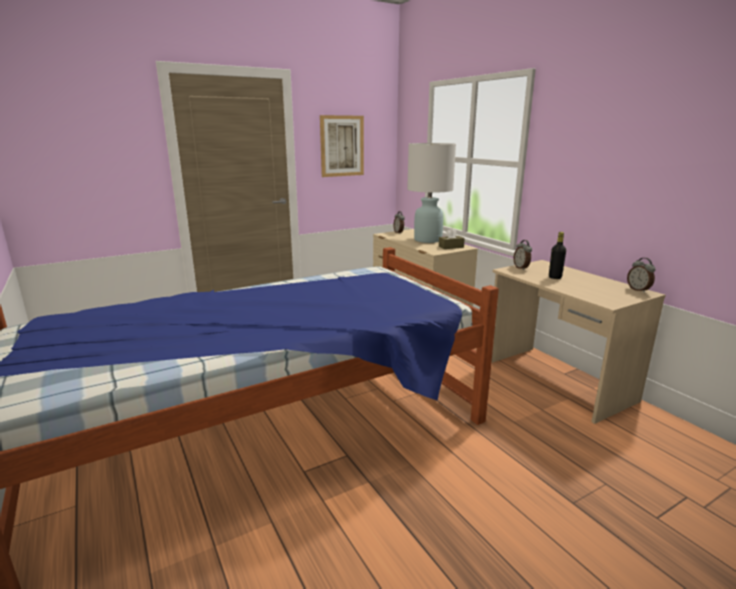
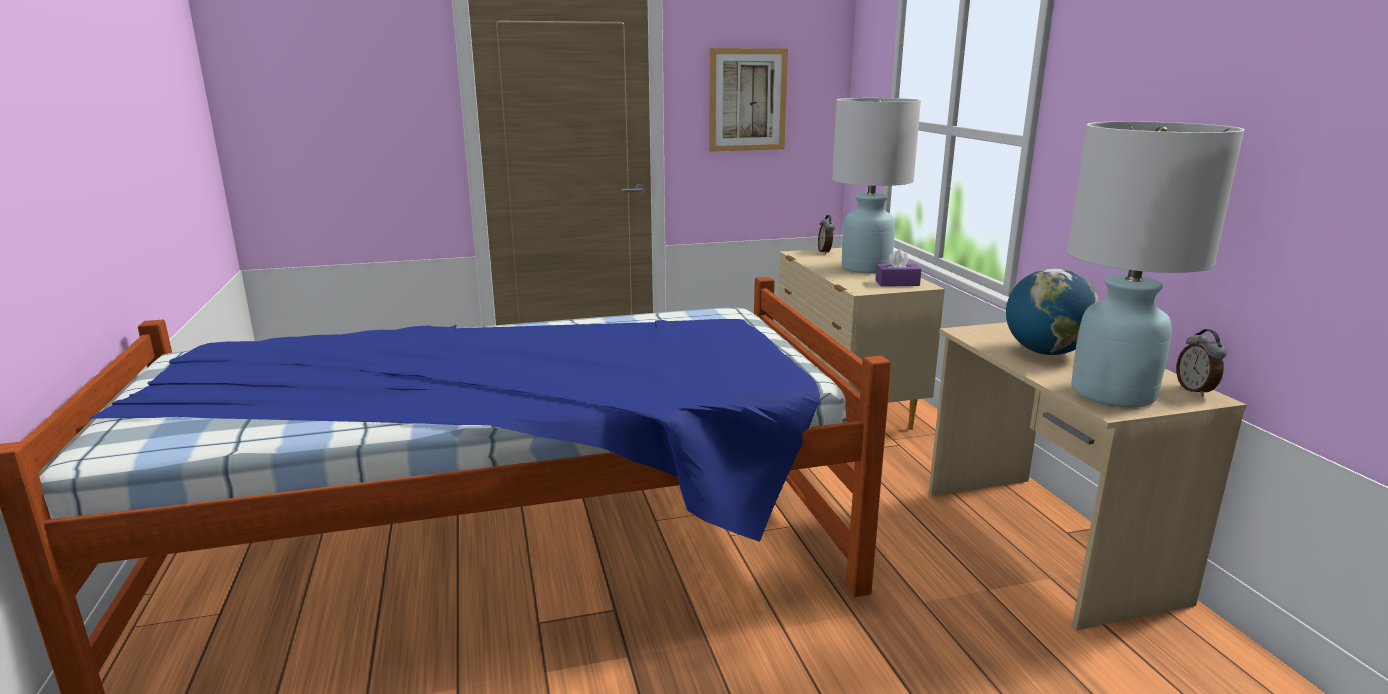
camera: 15 degrees right, 0 degrees up
brown tissue box [439,228,465,249] -> purple tissue box [875,250,922,286]
alarm clock [513,240,532,270] -> none
black bottle [549,232,566,279] -> globe [1006,268,1099,355]
none -> white table lamp [1067,121,1245,407]

